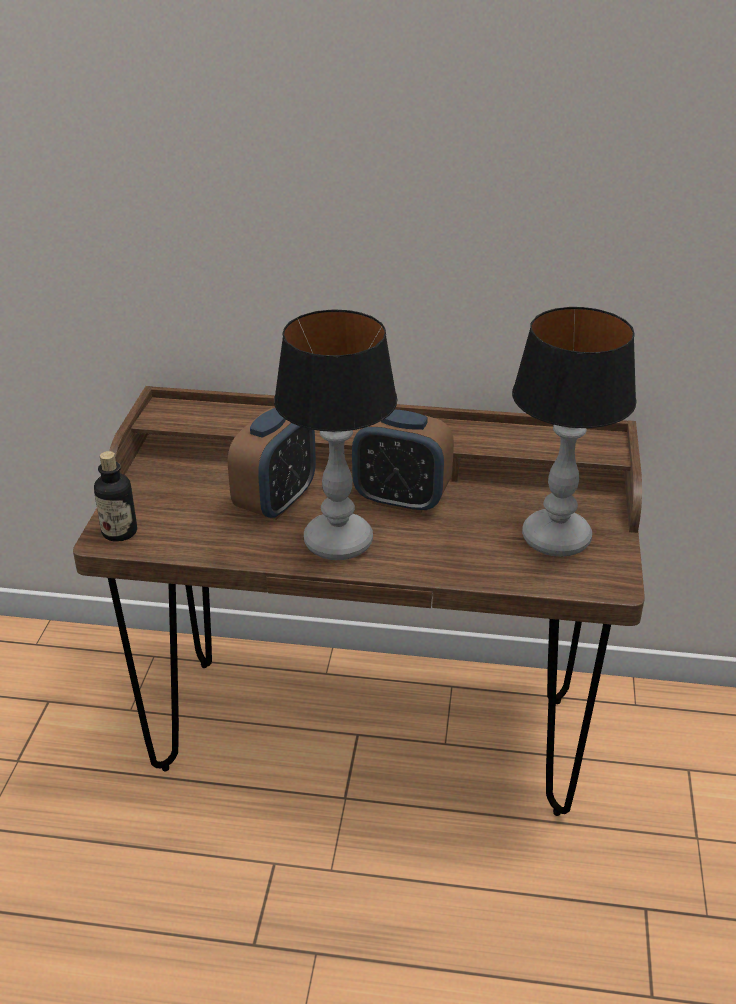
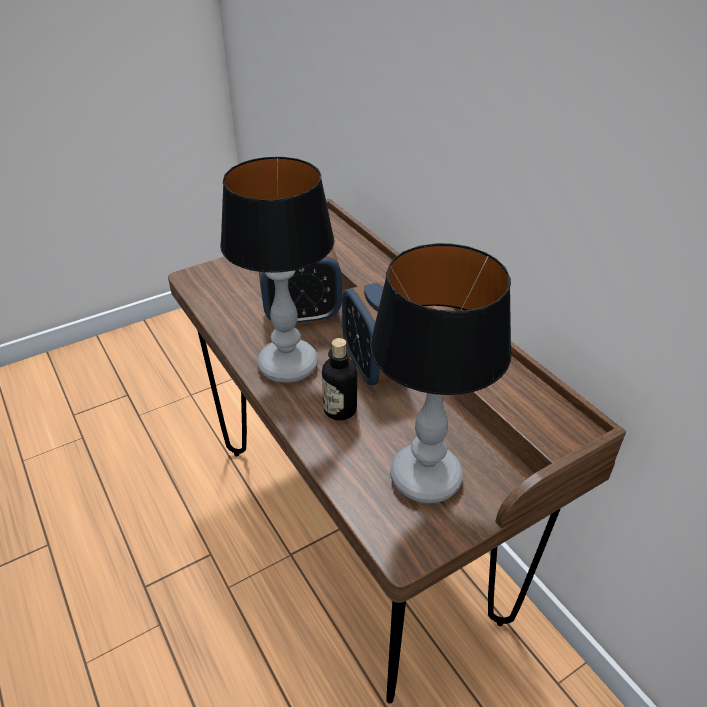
camera: 50 degrees right, 5 degrees up
bottle [94,451,137,542] -> bottle moved to [322,338,357,420]

